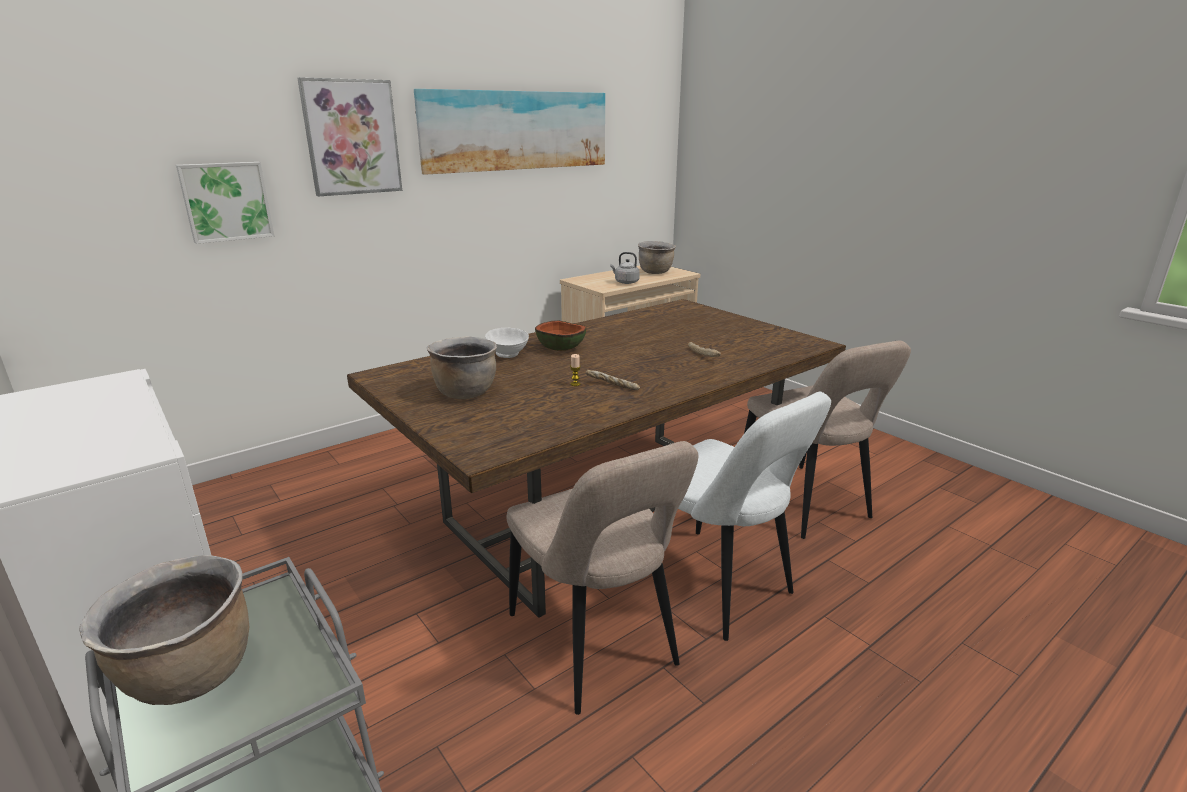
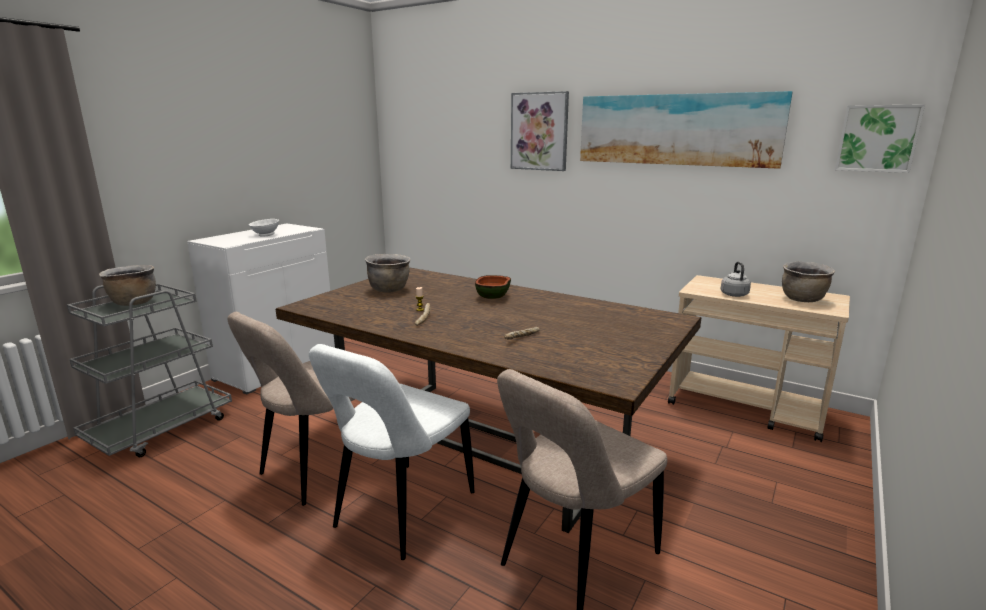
camera: 70 degrees right, 5 degrees down
picture [176,162,274,244] -> picture moved to [835,104,925,173]
white bowl [485,328,529,358] -> white bowl moved to [249,219,279,237]

